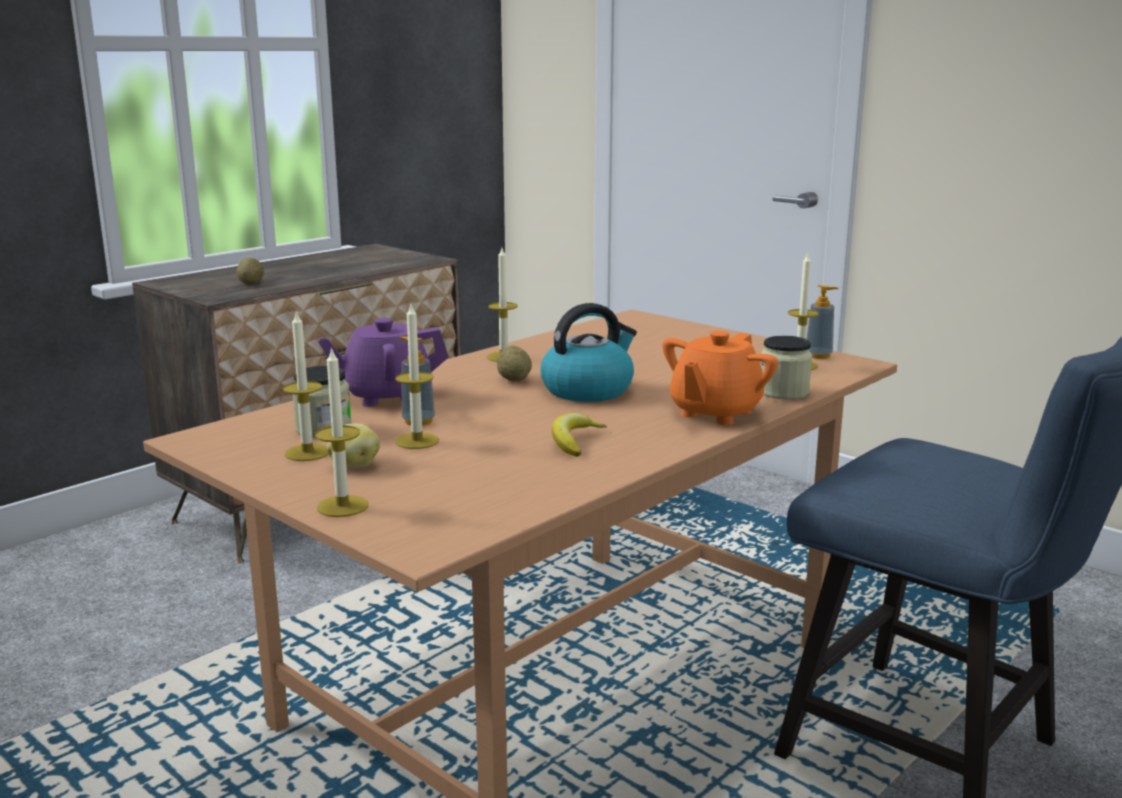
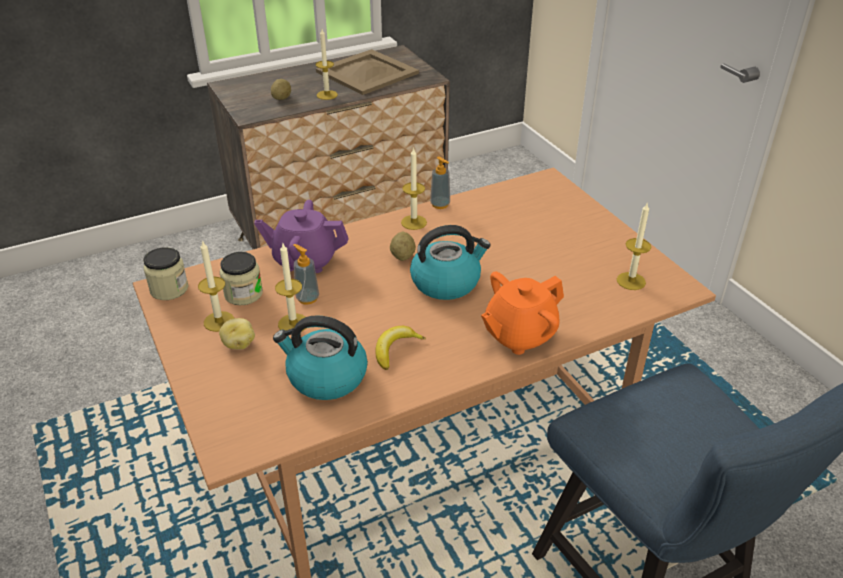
camera: 20 degrees right, 20 degrees up
candle [315,346,368,517] -> candle moved to [316,29,338,100]
jar [761,336,812,400] -> jar moved to [143,247,189,300]
soap dispenser [806,285,838,359] -> soap dispenser moved to [430,157,450,209]
none -> kettle [273,315,368,400]
none -> beige tray [316,49,419,95]

